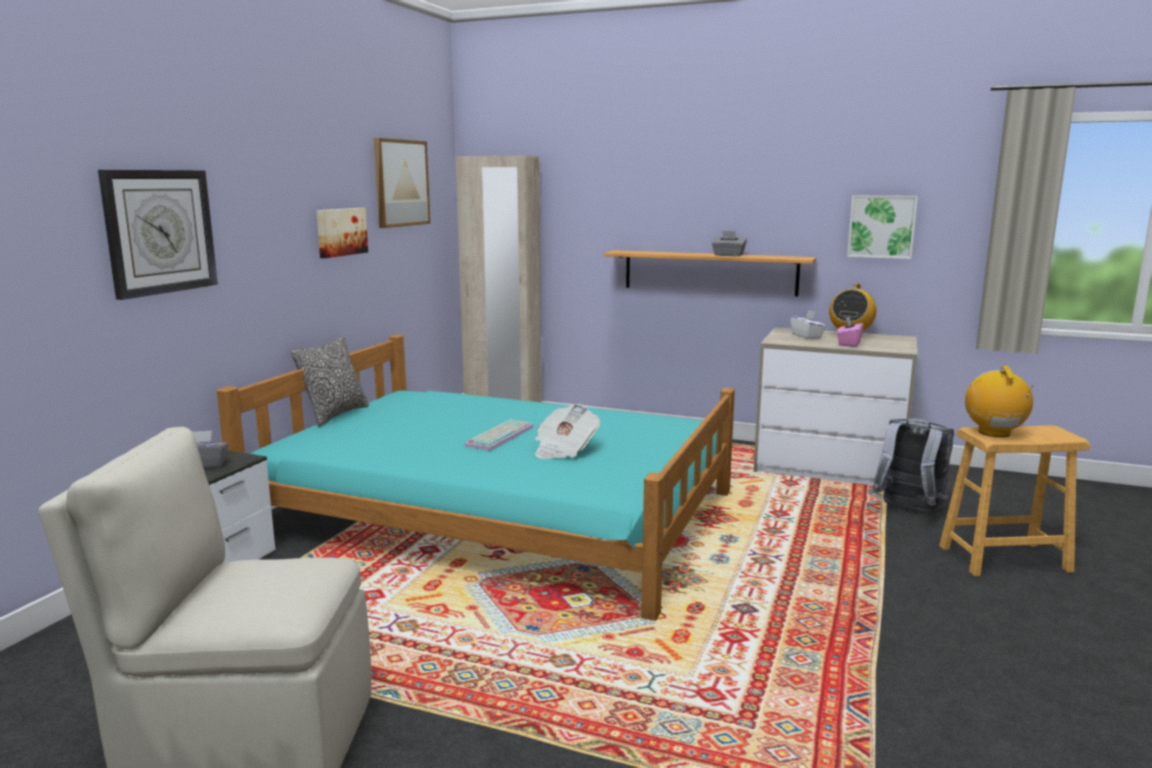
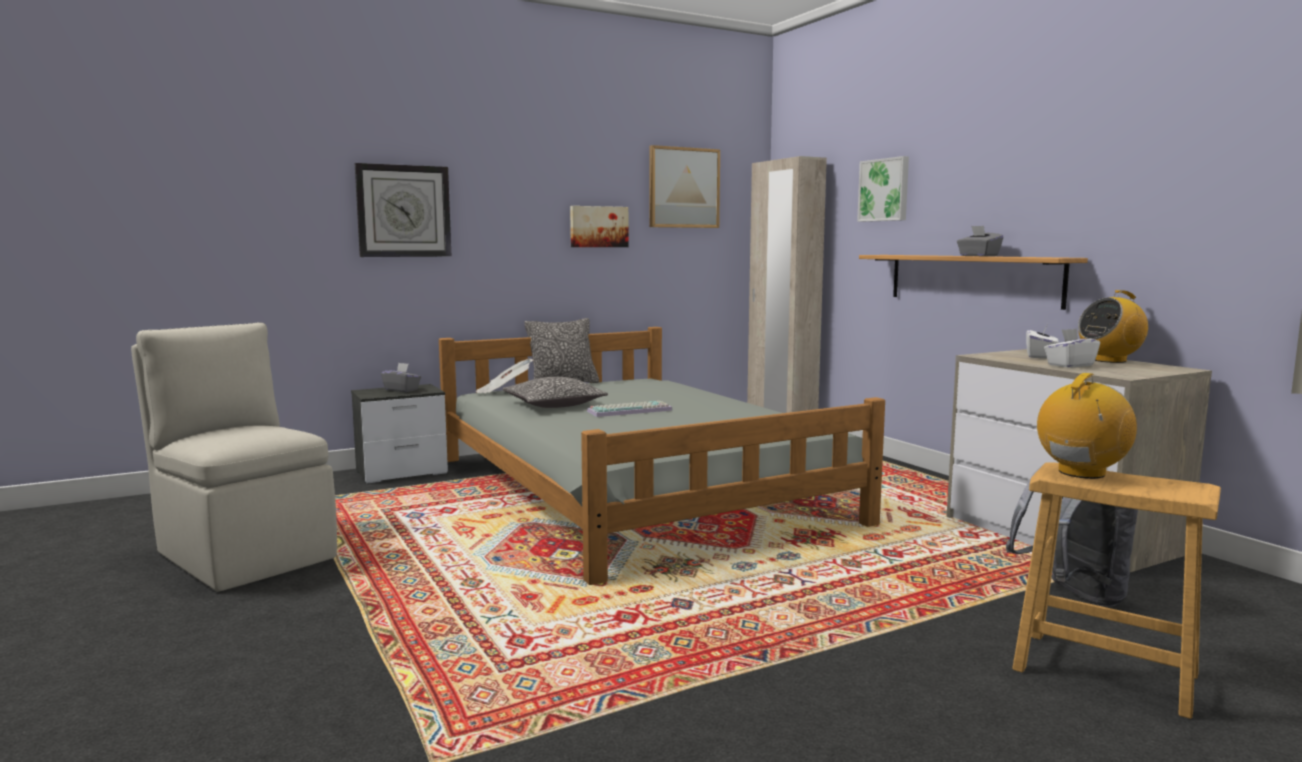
camera: 40 degrees right, 5 degrees down
turquoise bed [217,335,735,621] -> grey bed [439,327,885,585]
newspaper [535,404,600,459] -> newspaper moved to [476,359,533,393]
pink tissue box [837,317,864,347] -> white tissue box [1044,328,1100,368]
picture [847,195,918,259] -> picture moved to [857,156,909,222]
none -> pillow [502,377,608,408]

